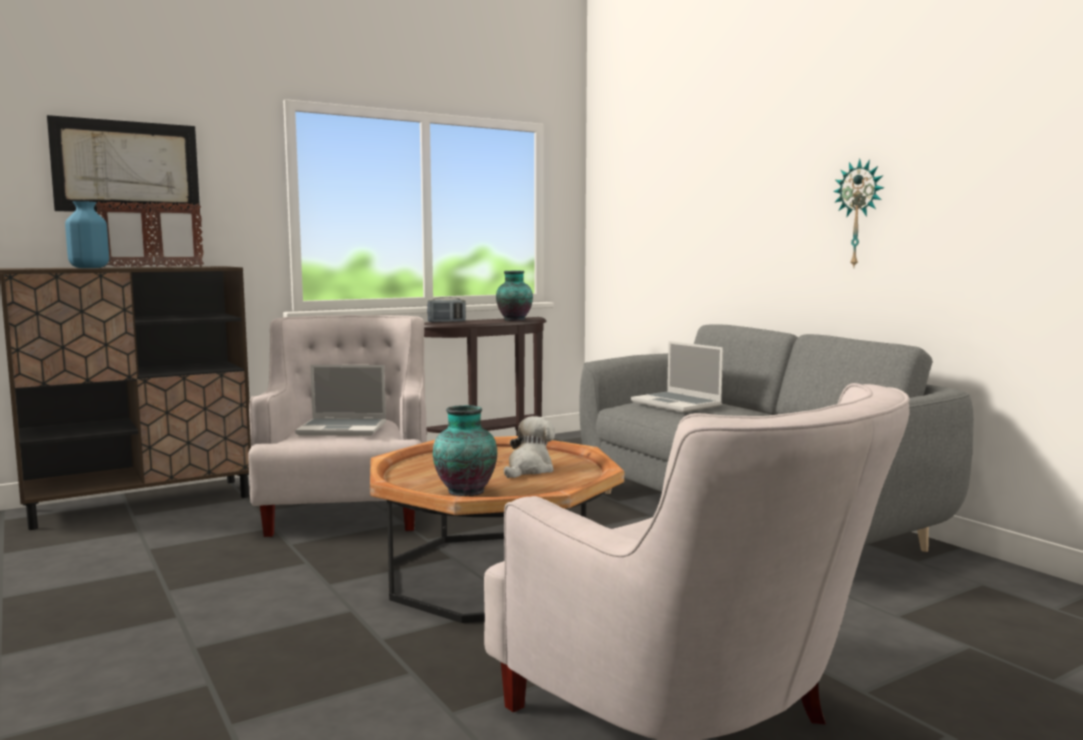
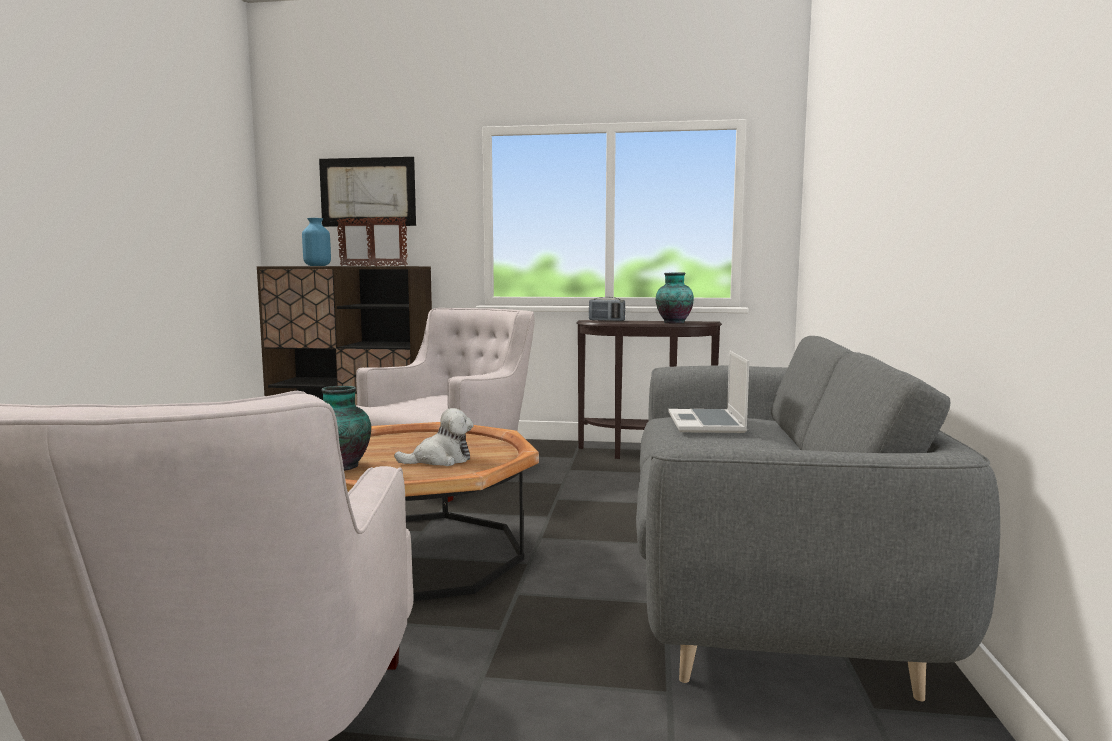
camera: 40 degrees right, 0 degrees up
laptop [295,365,386,436] -> none
wall clock [833,159,884,269] -> none

